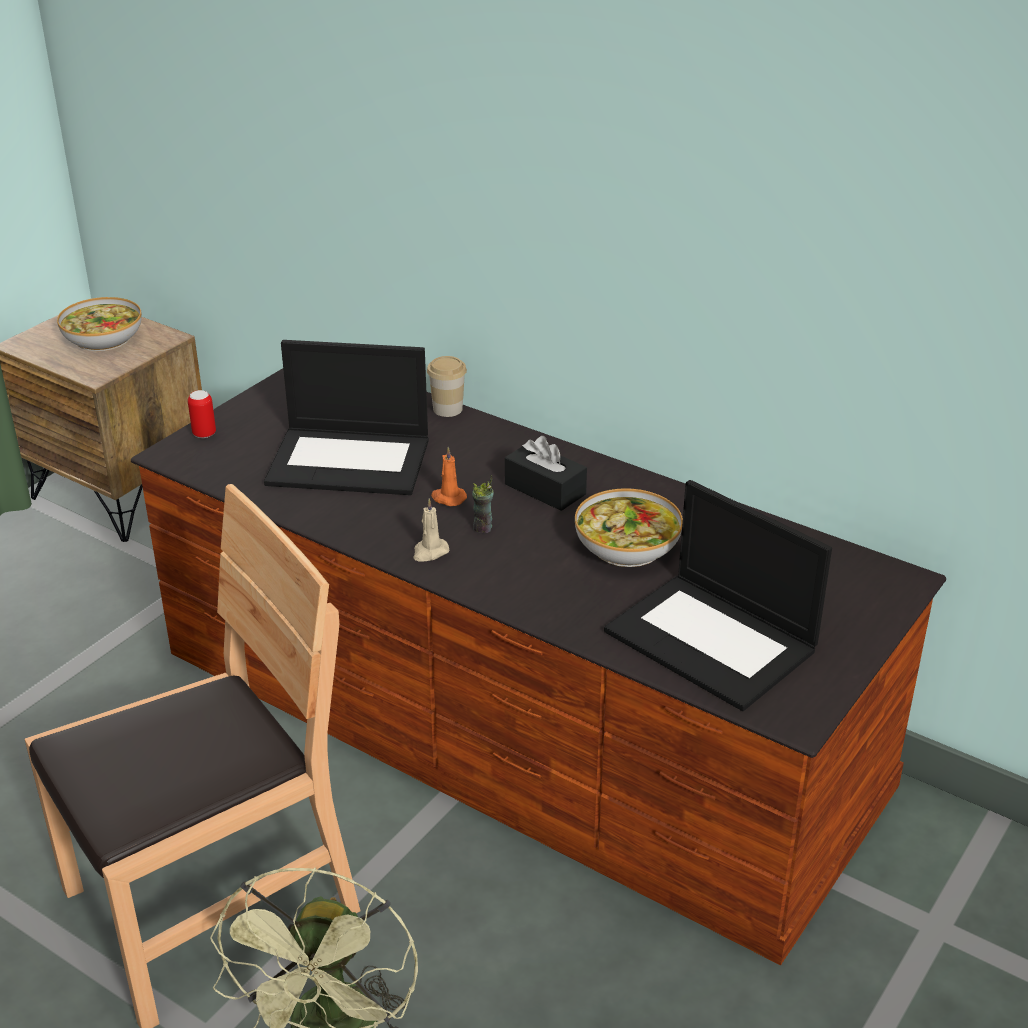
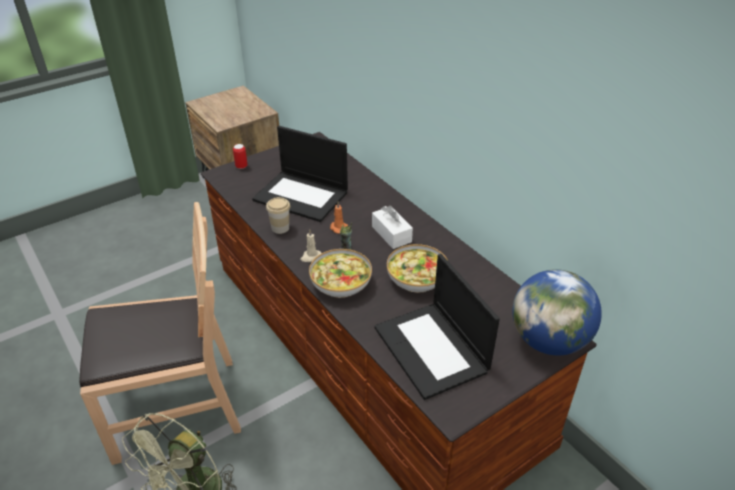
camera: 20 degrees right, 5 degrees up
bowl [57,297,142,351] -> bowl moved to [309,249,372,298]
cup [427,356,467,417] -> cup moved to [266,197,290,234]
black tissue box [505,436,587,511] -> white tissue box [372,206,413,249]
none -> globe [512,269,602,356]

